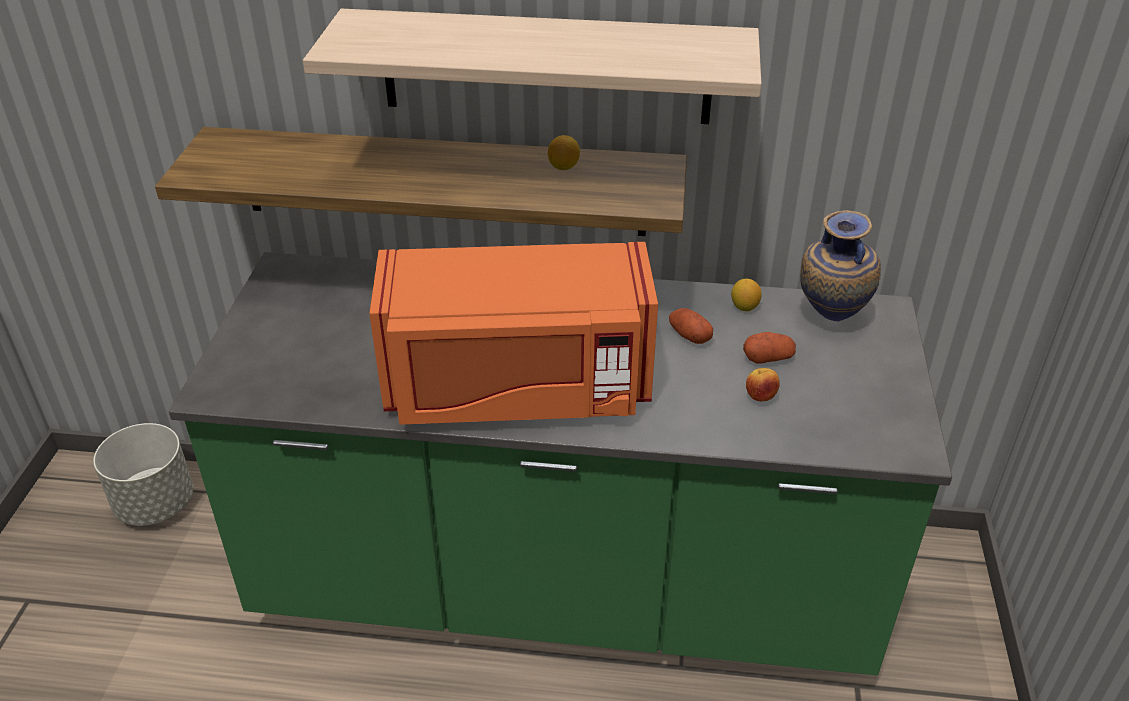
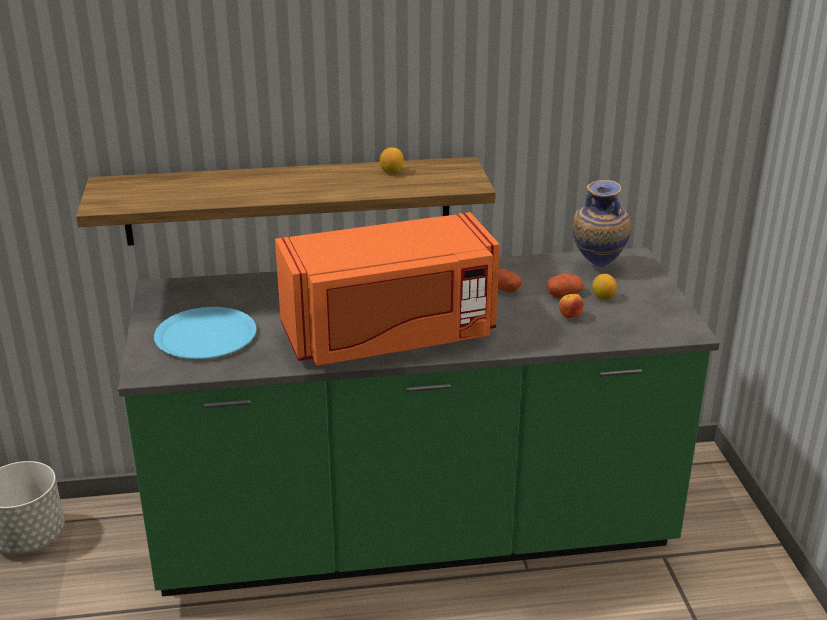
camera: 15 degrees left, 10 degrees down
shelf [303,9,762,124] -> none
lemon [731,279,762,311] -> lemon moved to [592,274,617,300]
none -> blue plate [154,307,257,359]

